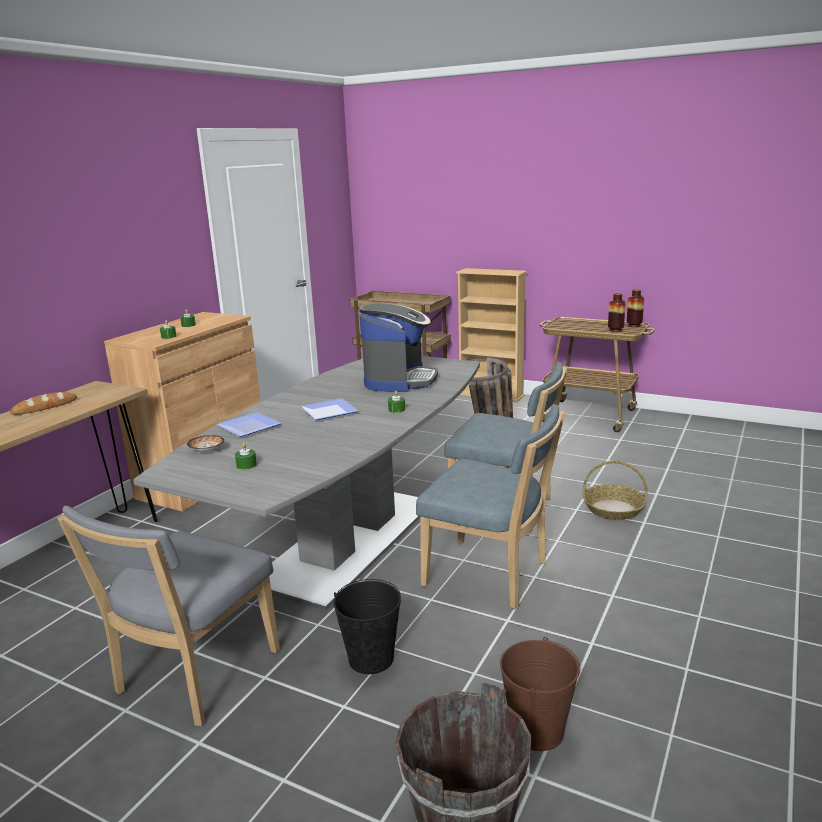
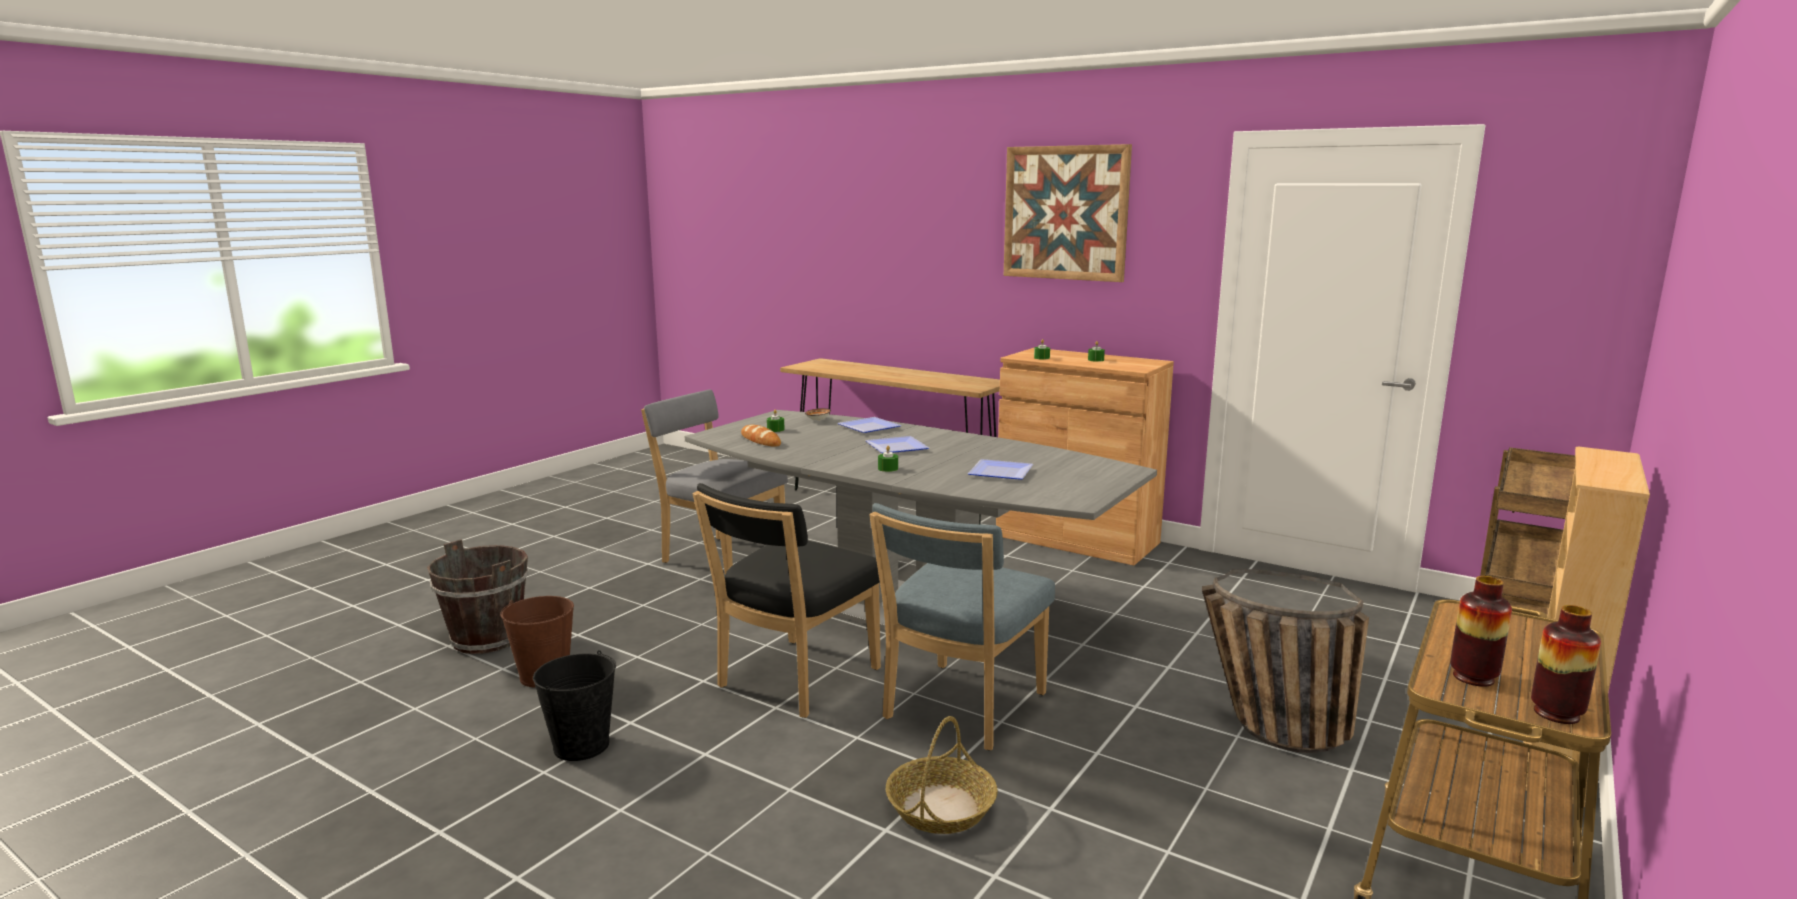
camera: 95 degrees right, 5 degrees down
bread [10,392,77,415] -> bread moved to [741,425,781,447]
black bucket [333,579,401,674] -> black bucket moved to [533,650,616,761]
coffee machine [359,303,438,392] -> plate [968,459,1033,480]
blue chair [416,405,565,609] -> black chair [692,483,881,718]
none -> picture [1004,144,1132,282]

